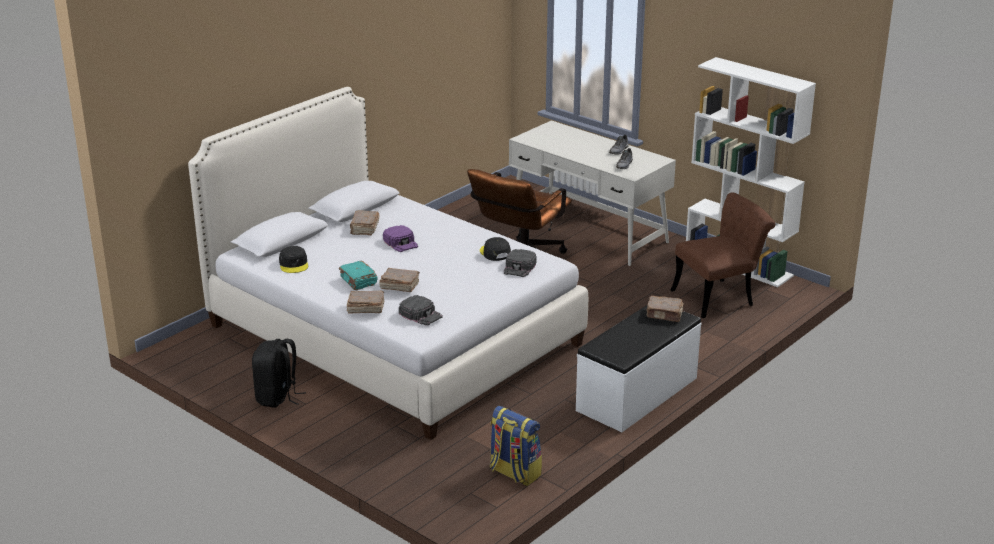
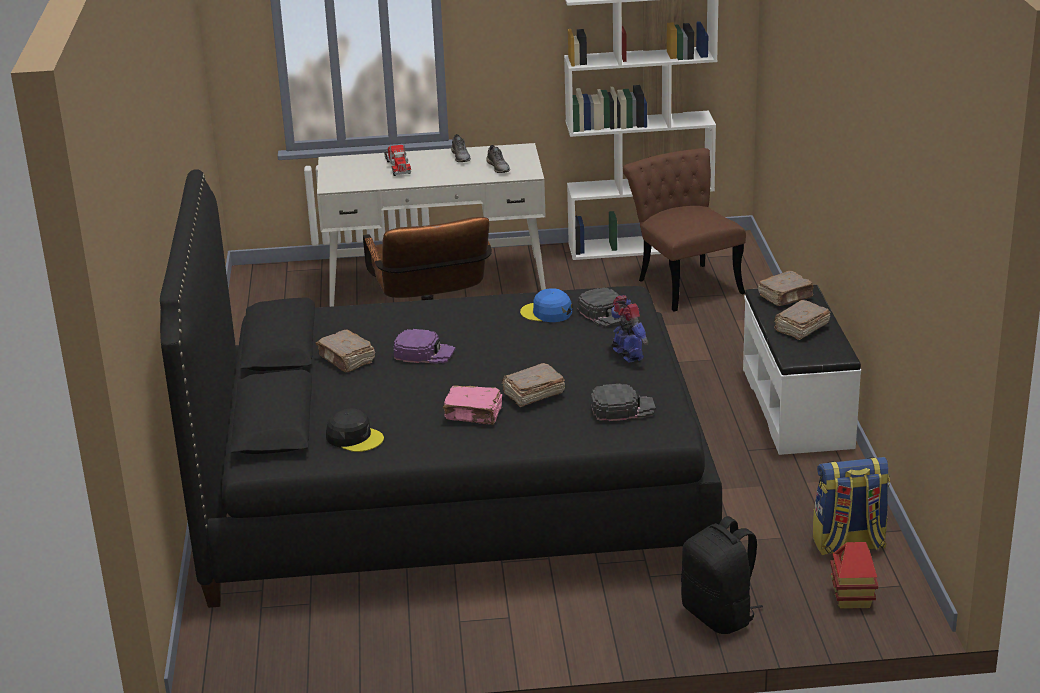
camera: 45 degrees left, 0 degrees up
white bed [188,87,588,440] -> black bed [160,169,722,608]
black backpack [252,339,306,408] -> black backpack moved to [681,516,763,634]
turquoise book [339,261,378,290] -> pink book [443,385,502,425]
brown book [347,291,384,314] -> brown book moved to [774,300,830,340]
black cap [480,237,511,261] -> blue cap [520,288,572,322]
brown chair [671,192,775,318] -> brown chair turned 45 degrees counterclockwise [623,148,746,312]
none -> toy truck [384,144,411,176]
none -> toy robot [611,295,648,362]
none -> toy house [830,542,878,609]

